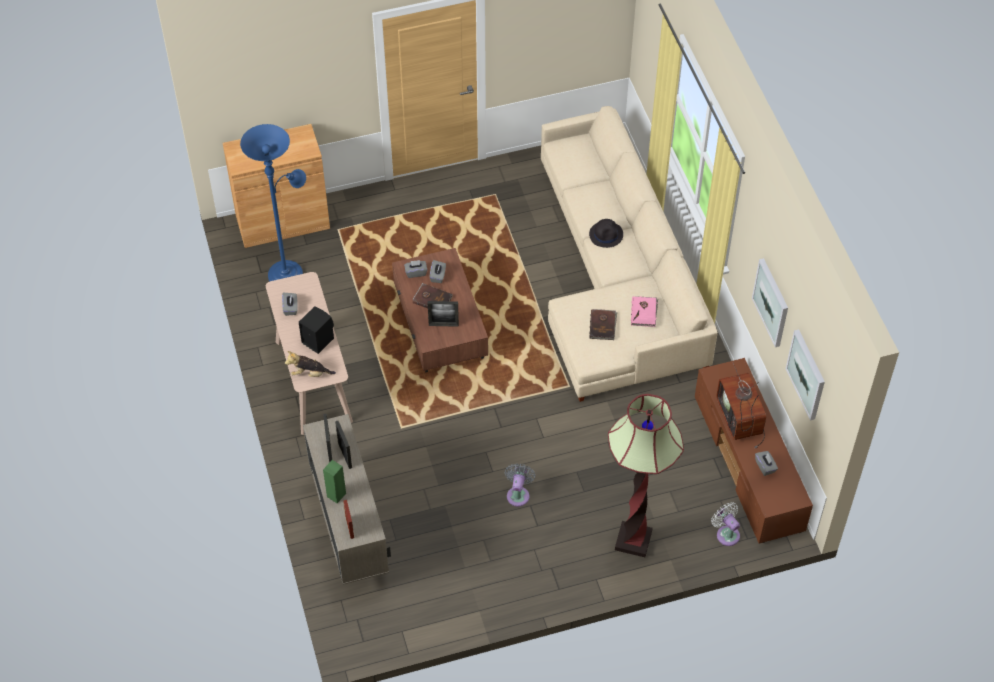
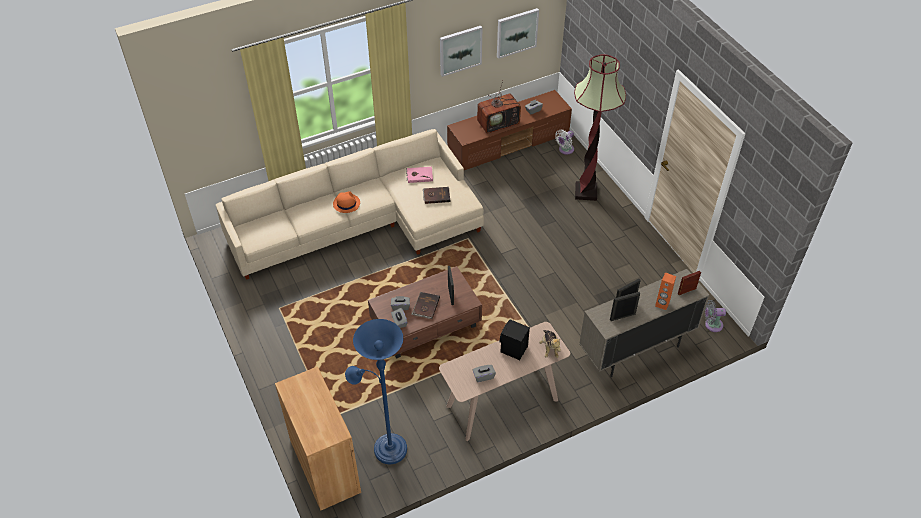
camera: 100 degrees left, 5 degrees down
green speaker [323,460,346,503] -> orange speaker [655,272,676,310]
grey fan [505,464,536,507] -> grey fan moved to [705,300,726,332]
black hat [589,219,623,248] -> orange hat [333,191,360,213]

